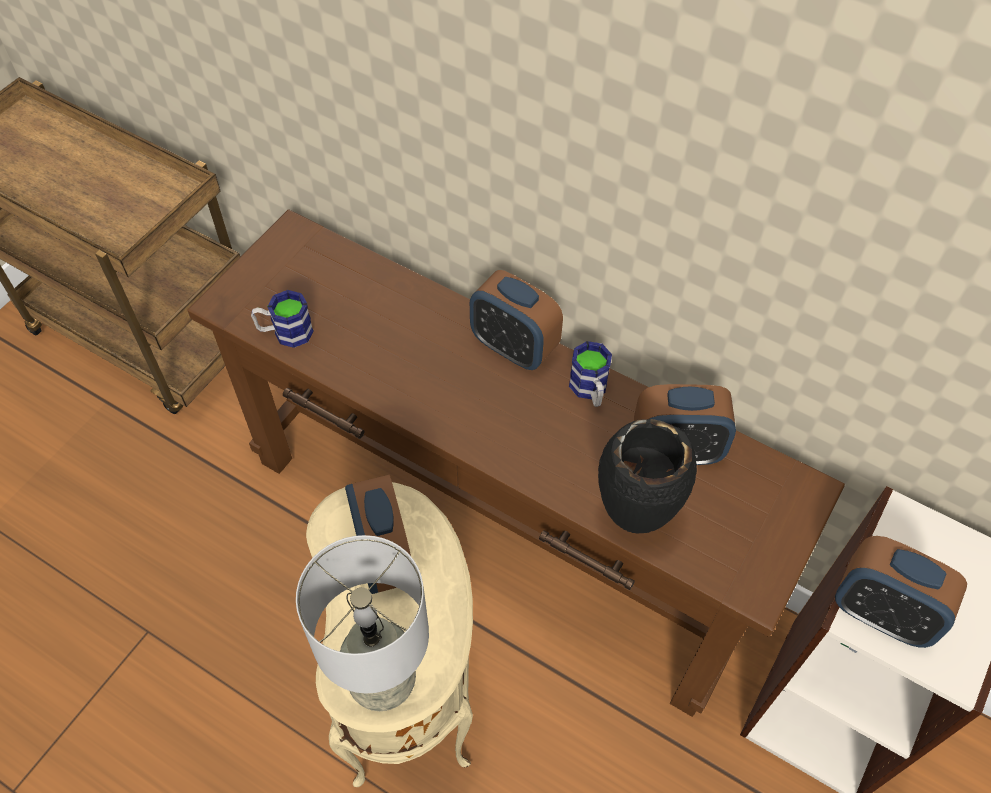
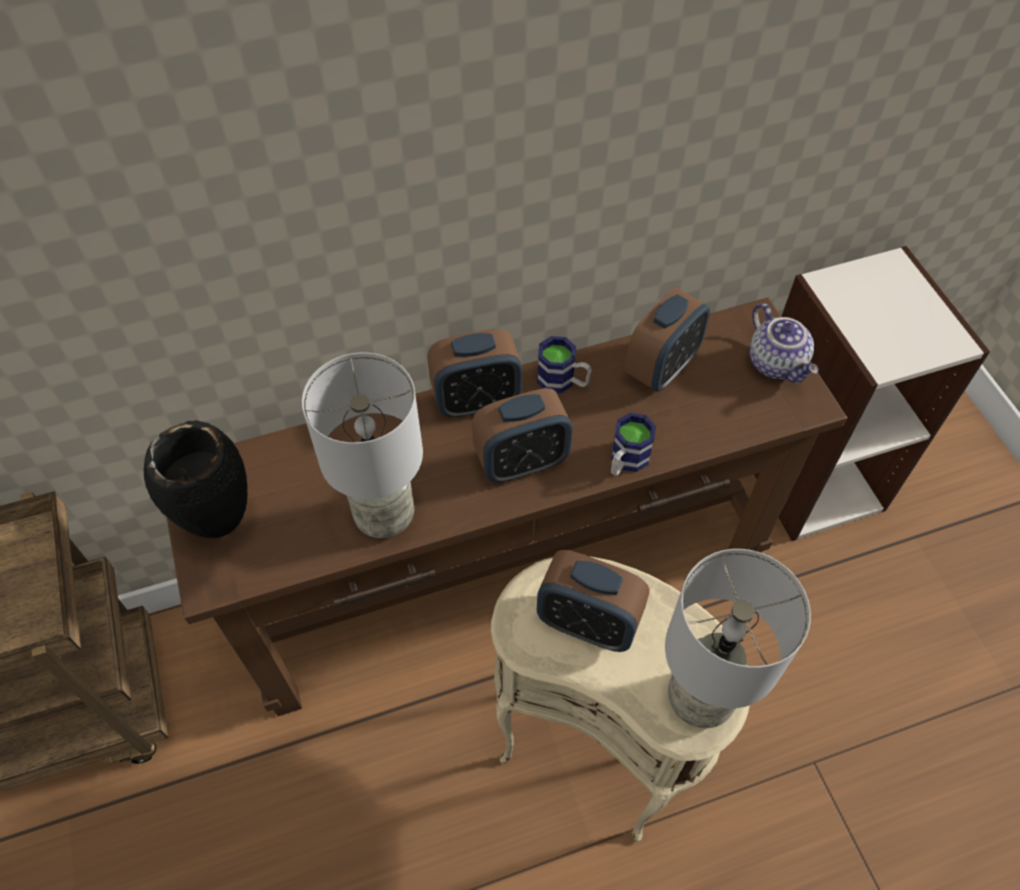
camera: 50 degrees left, 0 degrees up
mug [251,290,314,348] -> mug moved to [611,413,656,476]
black vase [598,419,697,534] -> black vase moved to [144,420,248,538]
alarm clock [835,536,967,648] -> alarm clock moved to [472,388,573,483]
none -> grey table lamp [302,353,423,538]
none -> teapot [750,303,818,383]

